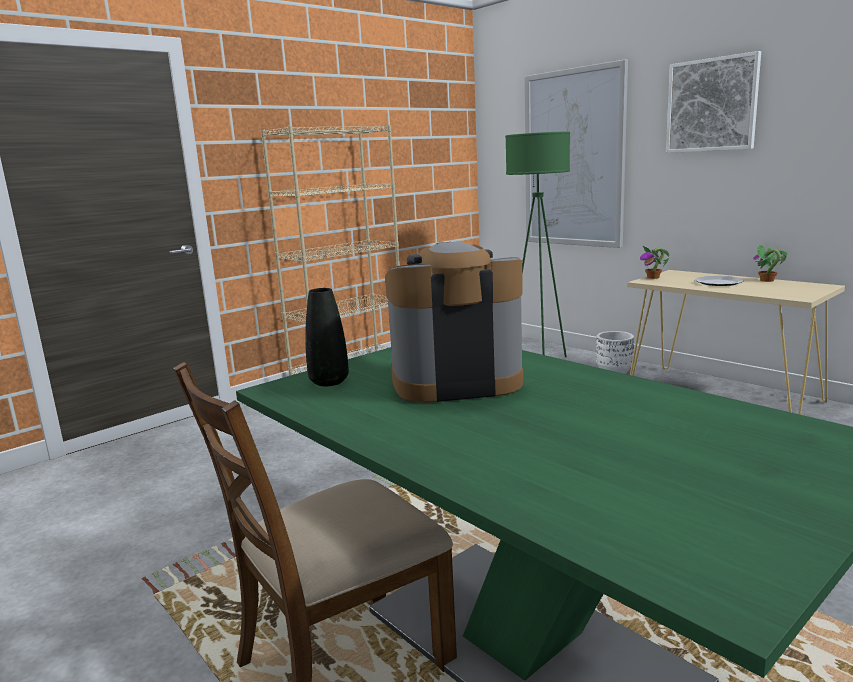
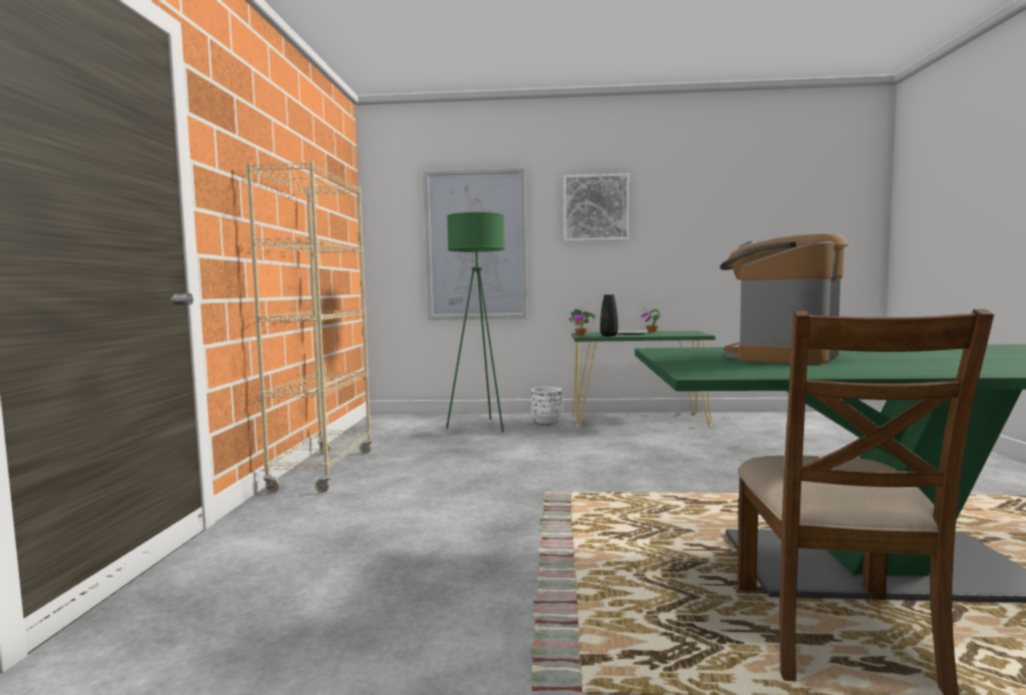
camera: 45 degrees left, 10 degrees down
black vase [305,288,349,386] -> black vase moved to [600,295,618,336]
beige console table [627,270,845,415] -> green console table [572,331,715,427]

